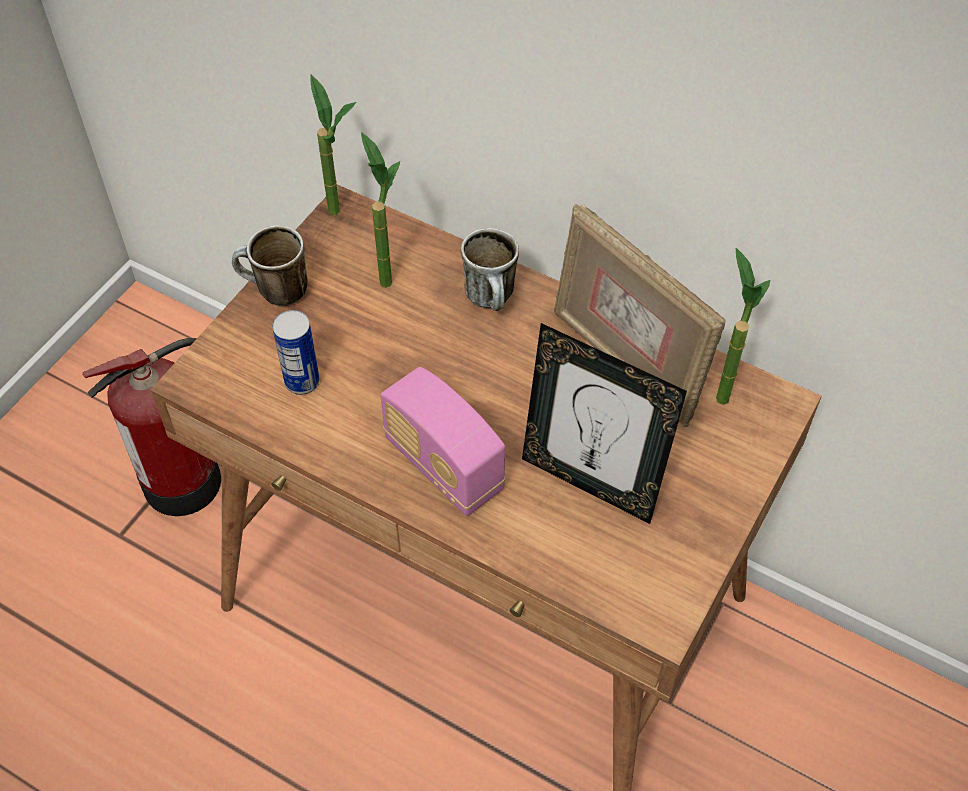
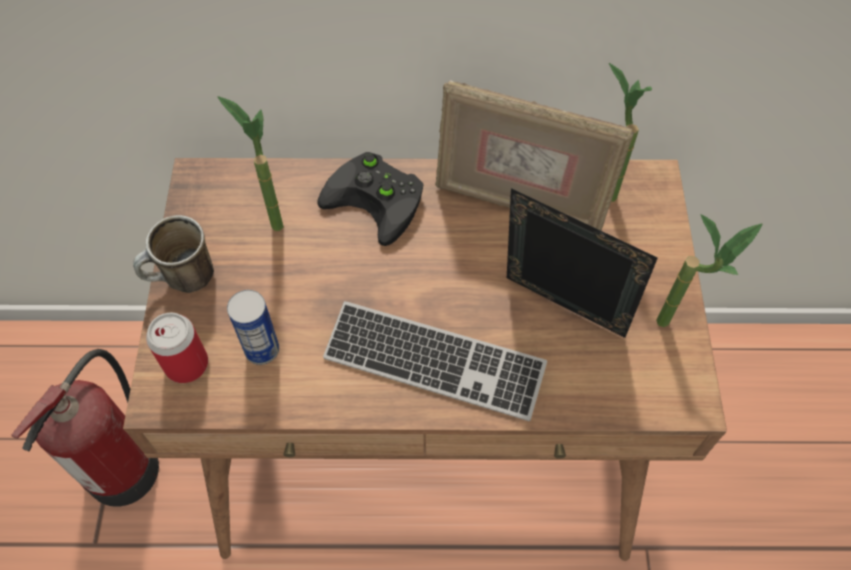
camera: 30 degrees left, 5 degrees up
potted plant [311,75,356,215] -> potted plant moved to [656,214,762,328]
radio [380,367,506,516] -> keyboard [323,301,547,421]
mug [461,228,519,311] -> black game controller [317,152,424,246]
picture frame [522,323,687,524] -> picture frame turned 150 degrees counterclockwise [507,188,658,338]
none -> can [146,313,208,383]

